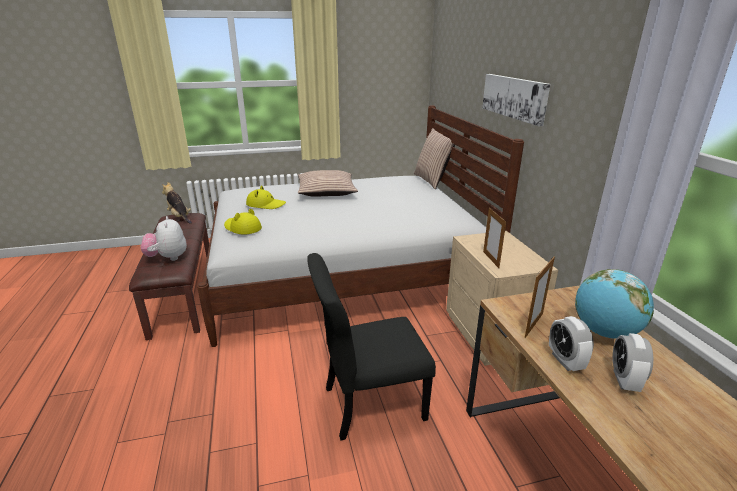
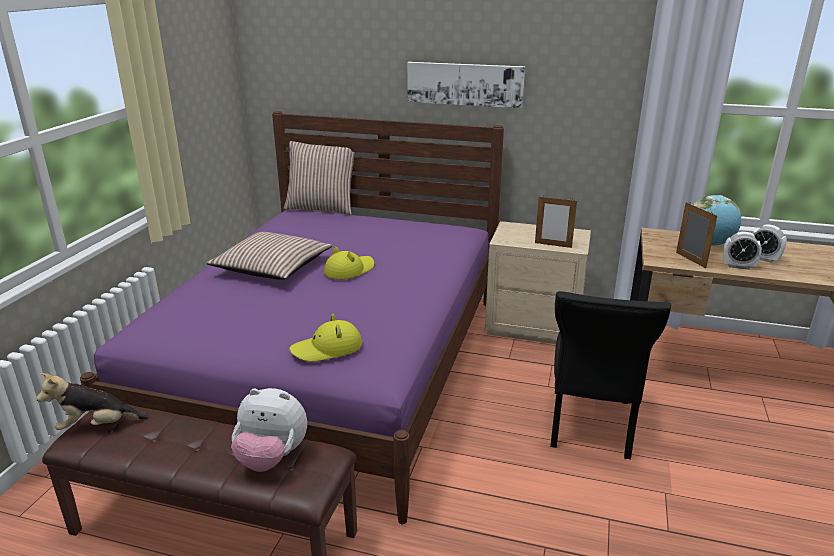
camera: 60 degrees left, 0 degrees up
white bed [197,106,524,347] -> purple bed [80,111,504,525]
yellow hat [246,185,286,209] -> yellow hat moved to [324,247,374,280]

